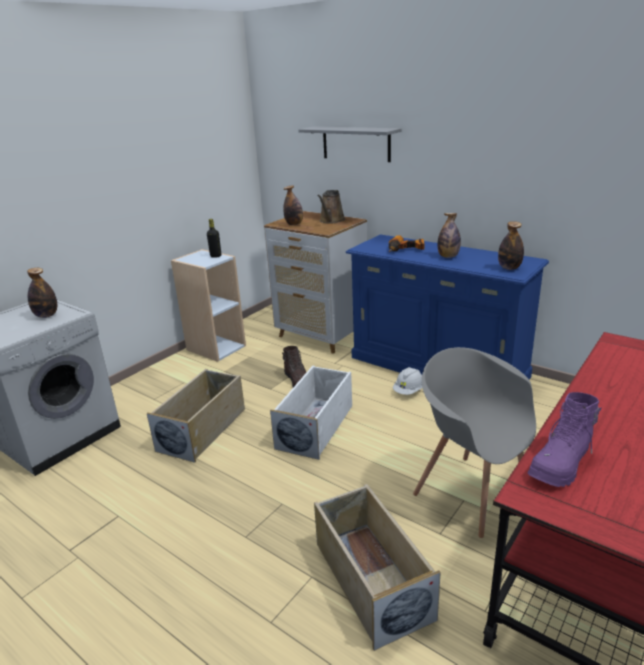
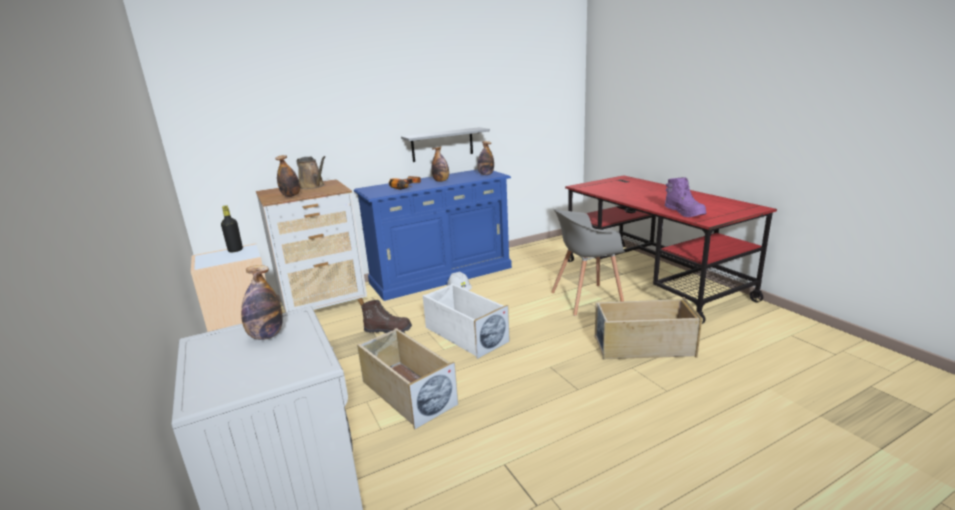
camera: 65 degrees left, 5 degrees down
grey shelf [299,126,401,162] -> grey shelf moved to [401,127,490,162]

